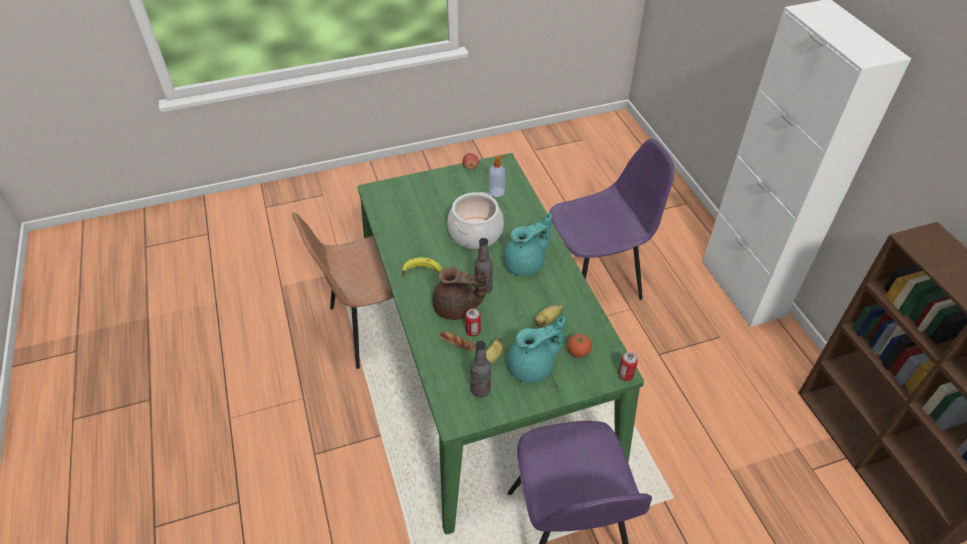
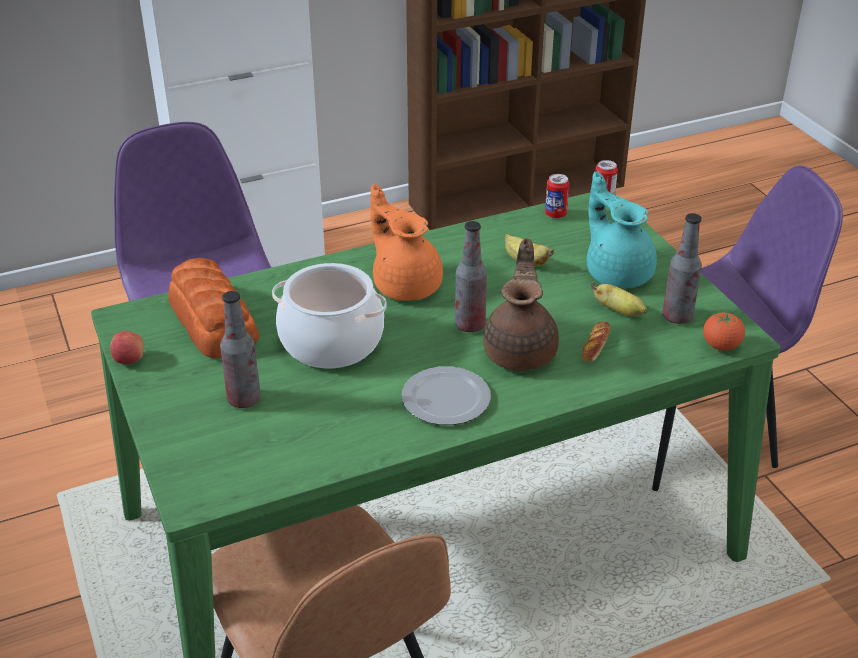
camera: 95 degrees left, 10 degrees down
banana [402,257,442,276] -> plate [402,366,491,425]
can [465,309,481,337] -> can moved to [545,174,569,219]
soap dispenser [489,155,506,197] -> bread [168,258,259,359]
turquoise teapot [503,213,552,276] -> orange teapot [370,184,443,301]
tomato [567,334,592,358] -> tomato moved to [703,312,745,351]
none -> bottle [220,291,261,408]

